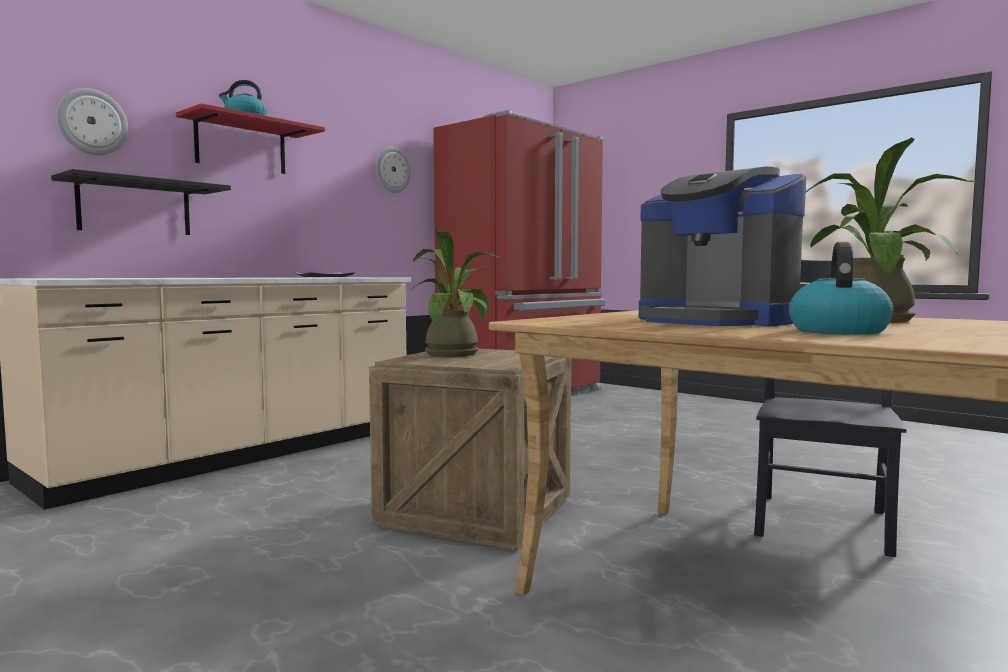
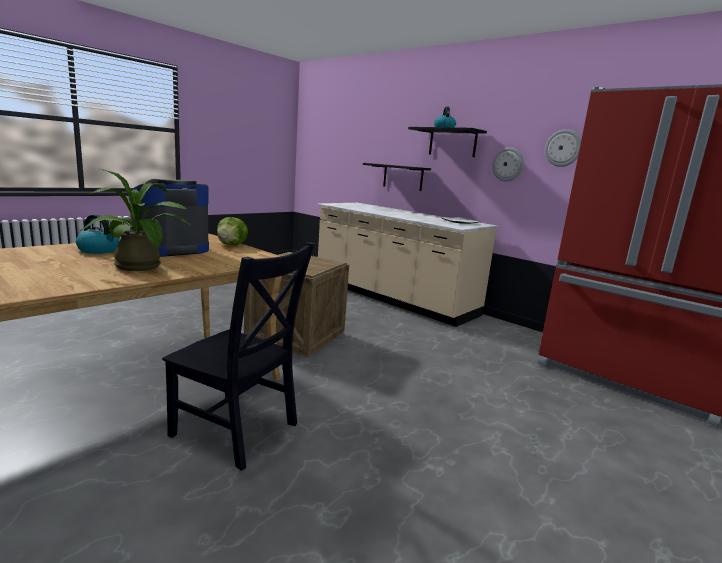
camera: 90 degrees right, 10 degrees up
wall clock [56,88,128,155] -> wall clock moved to [492,147,524,182]
red shelf [176,103,325,174] -> black shelf [408,127,487,157]
potted plant [409,230,500,357] -> none
none -> lettuce [217,217,248,245]

